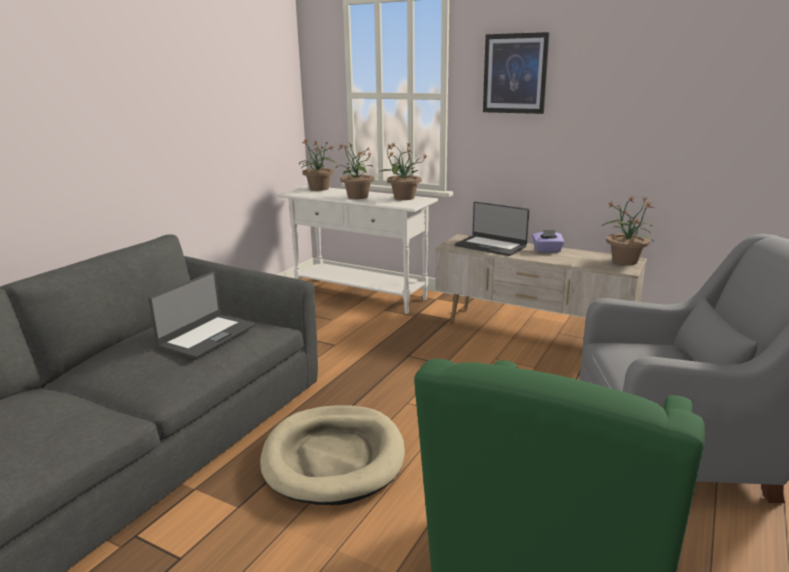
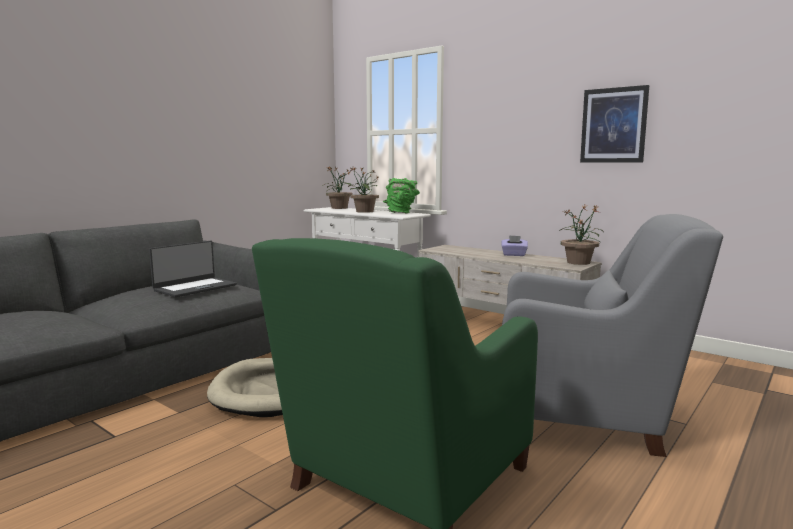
camera: 10 degrees right, 10 degrees down
potted plant [379,142,427,200] -> green vase [383,178,420,214]
laptop [455,201,529,256] -> none
picture [483,32,550,114] -> picture moved to [580,85,649,163]

